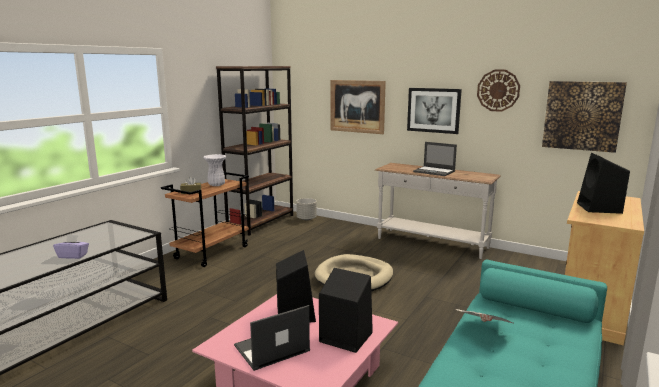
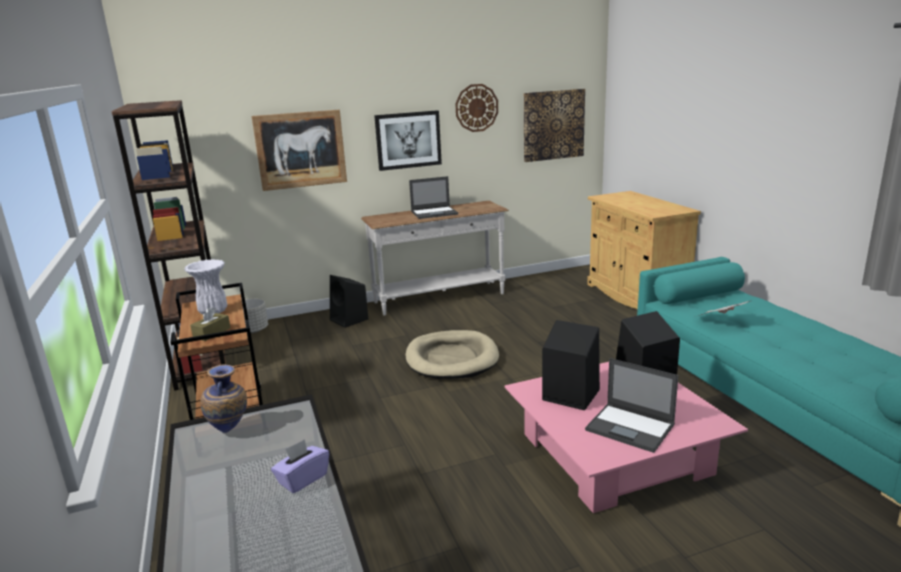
camera: 50 degrees left, 5 degrees up
laptop [234,305,310,371] -> laptop turned 60 degrees counterclockwise [585,358,678,453]
black speaker [577,153,630,214] -> black speaker moved to [330,275,368,328]
none -> vase [200,365,247,433]

